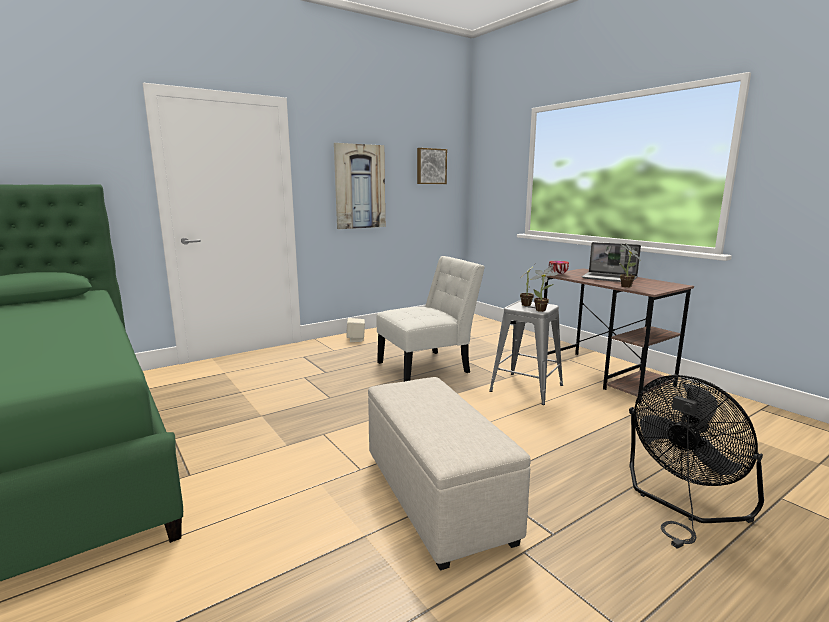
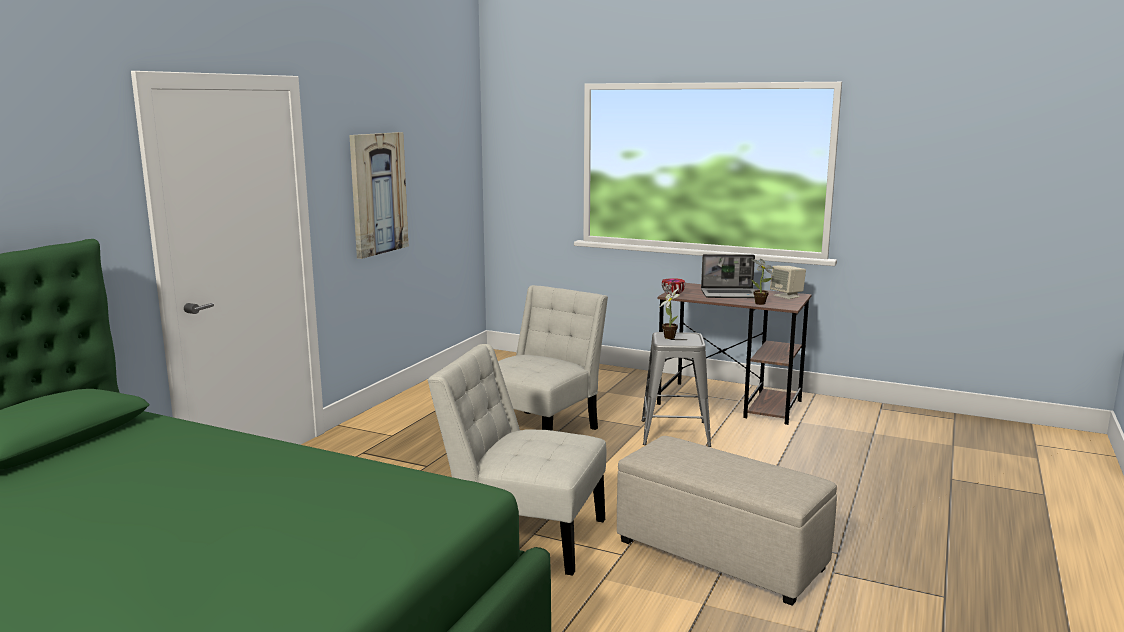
camera: 30 degrees left, 0 degrees up
beige speaker [346,318,365,342] -> beige speaker moved to [770,266,806,299]
picture [417,148,447,184] -> none
potted plant [531,267,558,312] -> none
black fan [629,375,764,549] -> none
none -> white chair [428,344,606,576]

